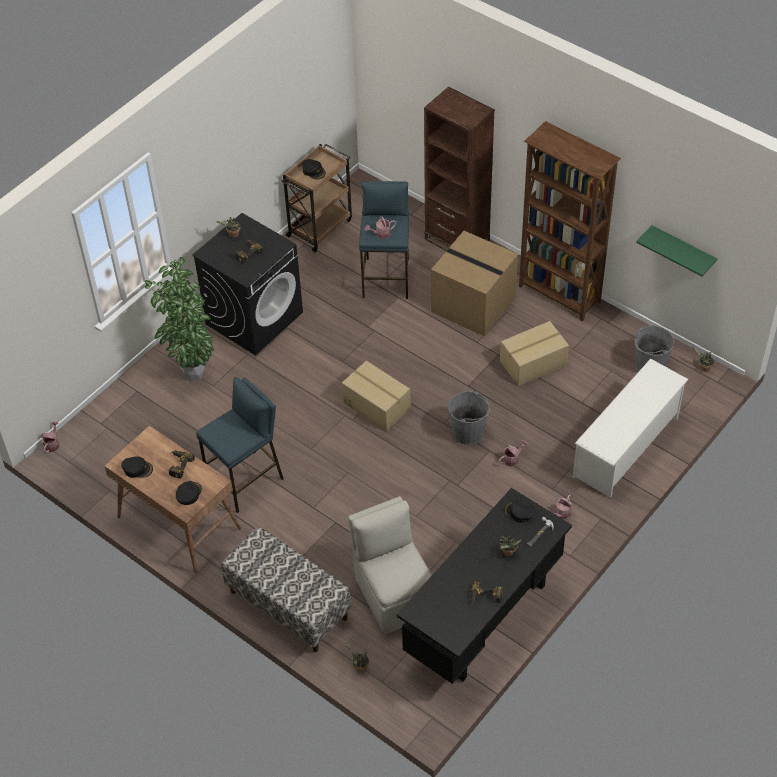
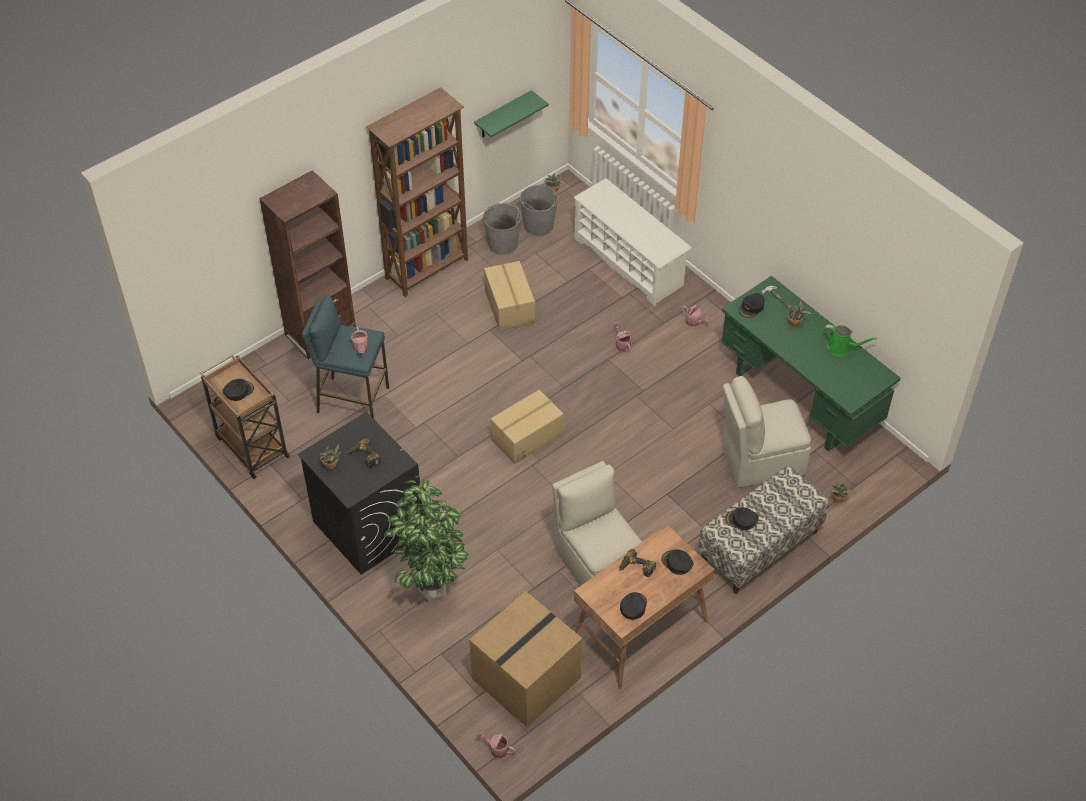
camera: 80 degrees left, 0 degrees up
blue stool [196,377,284,513] -> beige chair [552,461,642,586]
black desk [397,488,572,684] -> green desk [722,276,901,451]
cardboard box [431,231,518,336] -> cardboard box moved to [469,591,582,727]
grey bucket [448,391,490,445] -> grey bucket moved to [483,202,521,255]
power drill [470,581,503,605] -> green watering can [824,325,877,356]
none -> black cap [725,507,759,530]

